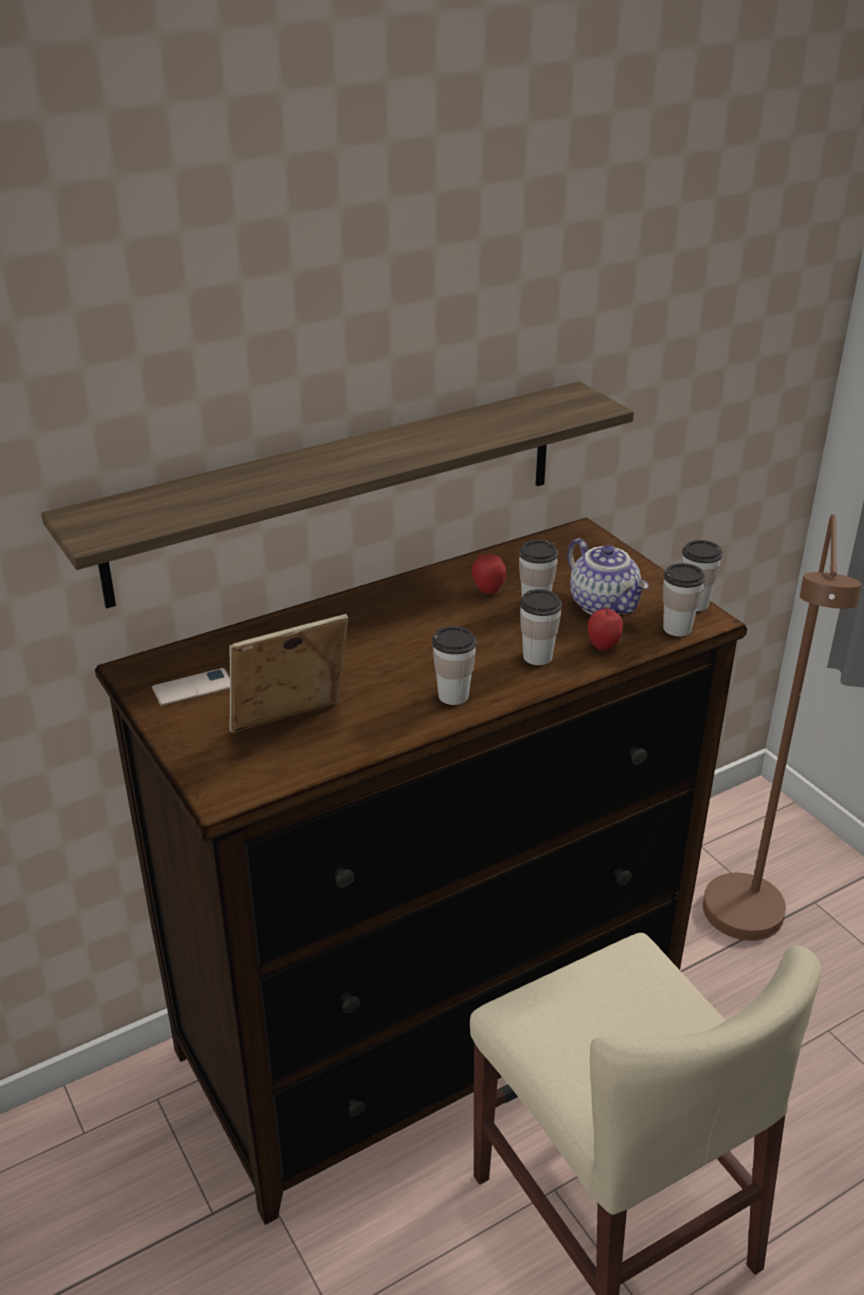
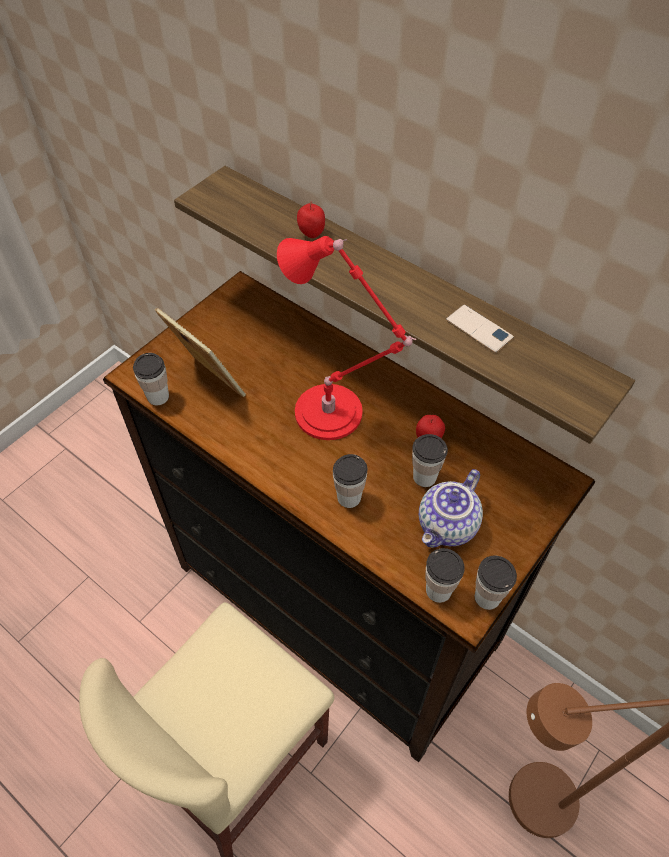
camera: 70 degrees right, 20 degrees up
phone [152,668,230,706] -> phone moved to [446,304,514,353]
cup [432,626,477,705] -> cup moved to [133,353,169,405]
apple [588,606,623,650] -> apple moved to [297,202,325,238]
none -> red table lamp [277,236,416,440]

